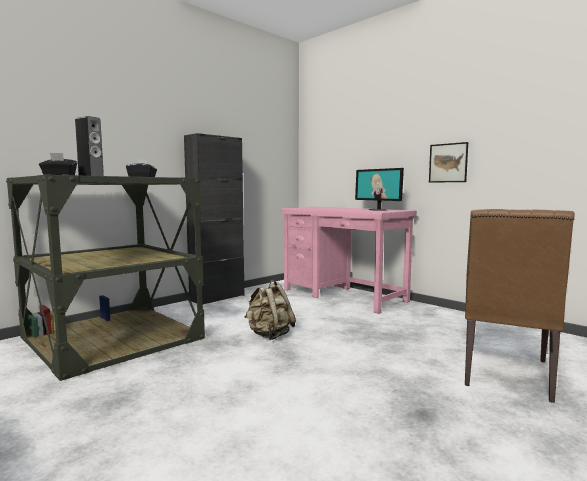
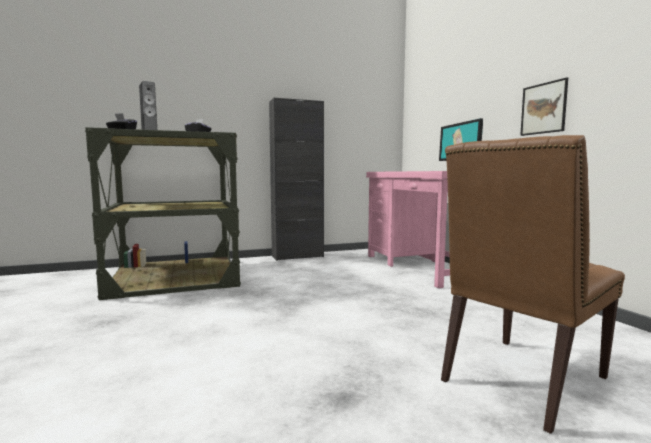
camera: 25 degrees right, 0 degrees up
beige backpack [245,280,296,340] -> none

